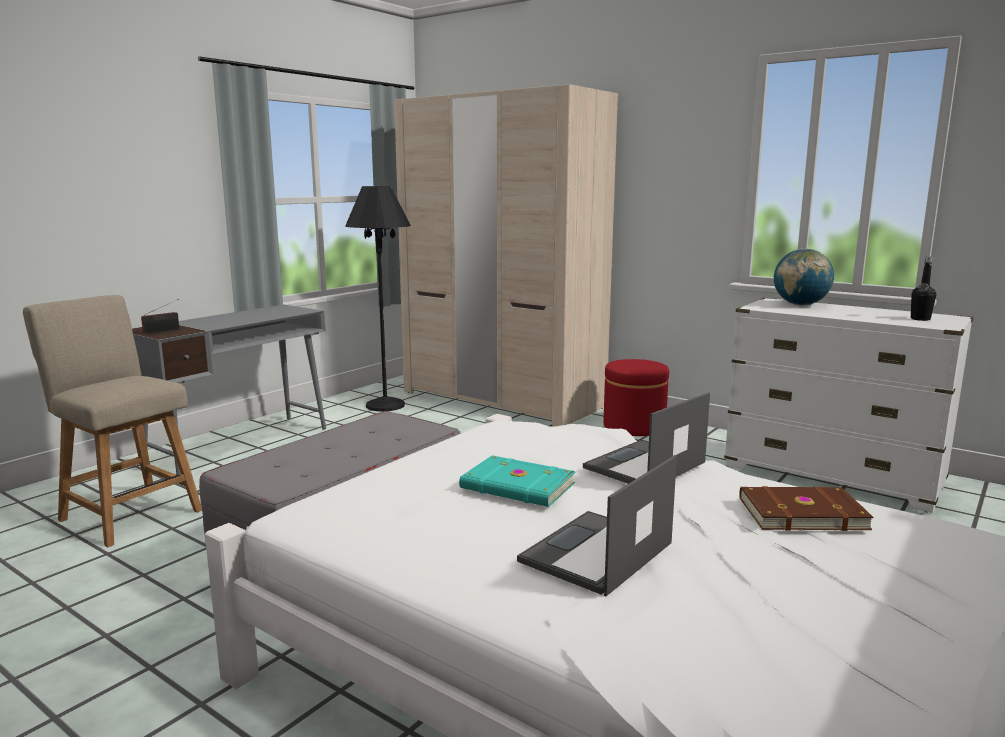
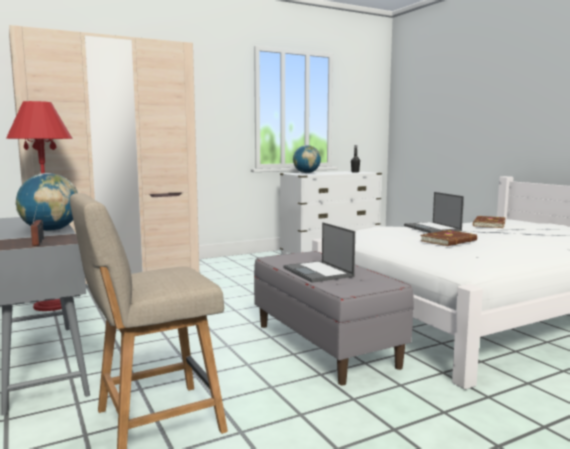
camera: 65 degrees left, 5 degrees down
black floor lamp [345,186,411,411] -> red floor lamp [6,101,73,311]
turquoise book [459,455,576,507] -> brown book [420,230,477,246]
laptop [517,455,677,596] -> laptop moved to [283,222,355,283]
red ottoman [603,359,669,436] -> none
none -> globe [15,173,78,231]

